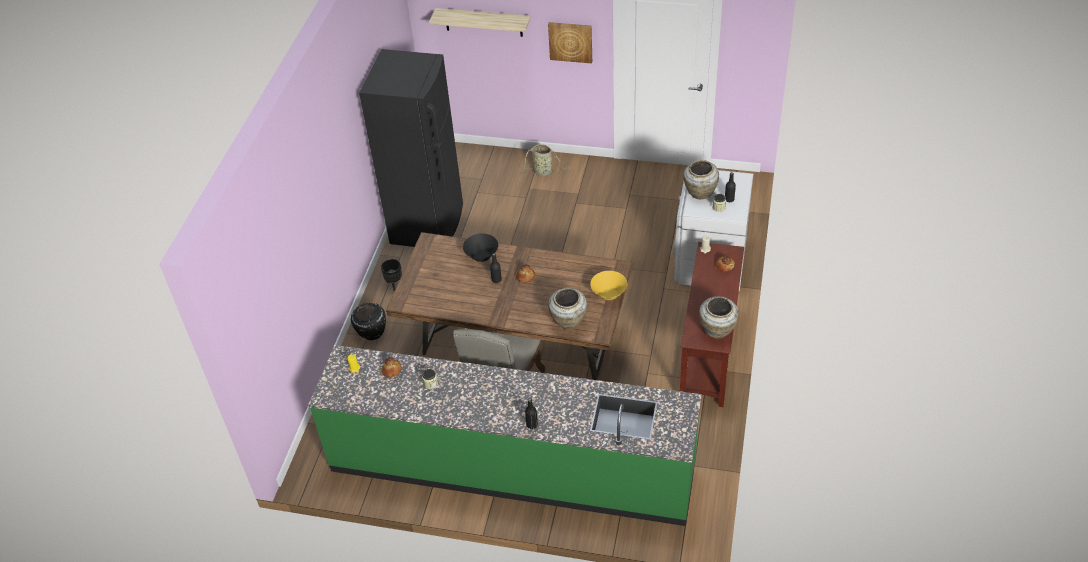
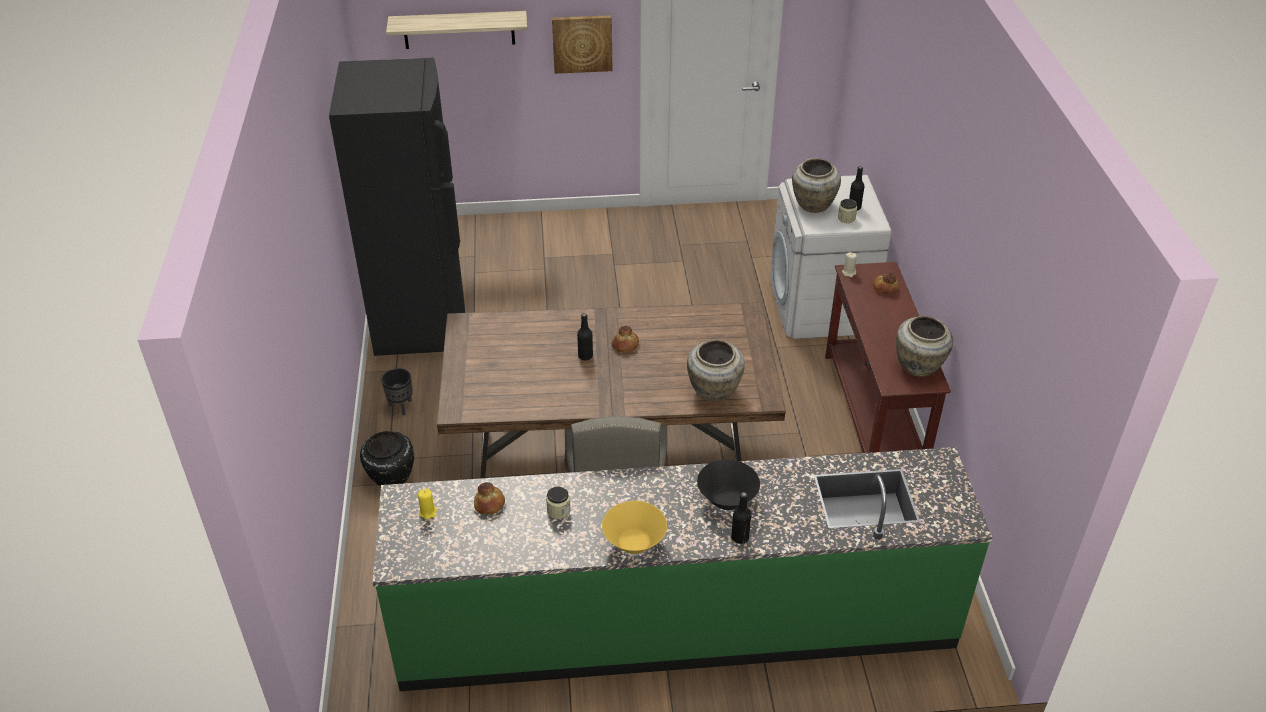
camera: 20 degrees left, 5 degrees down
black bowl [463,234,498,262] -> black bowl moved to [697,459,760,510]
basket [522,144,572,176] -> none
yellow bowl [590,271,627,300] -> yellow bowl moved to [602,501,667,554]

